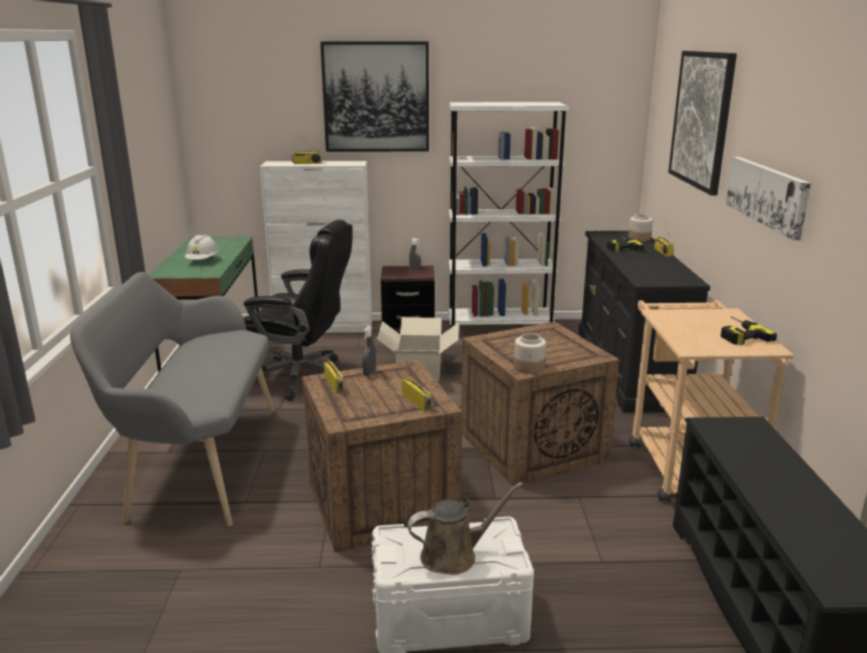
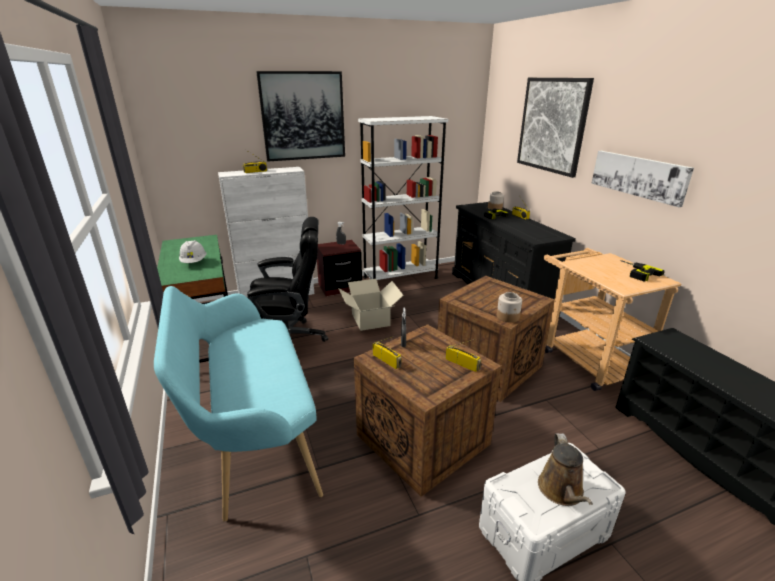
camera: 20 degrees left, 5 degrees up
grey bench [70,272,275,527] -> turquoise bench [154,286,323,522]
brown watering can [407,482,523,575] -> brown watering can turned 135 degrees clockwise [538,433,593,506]

